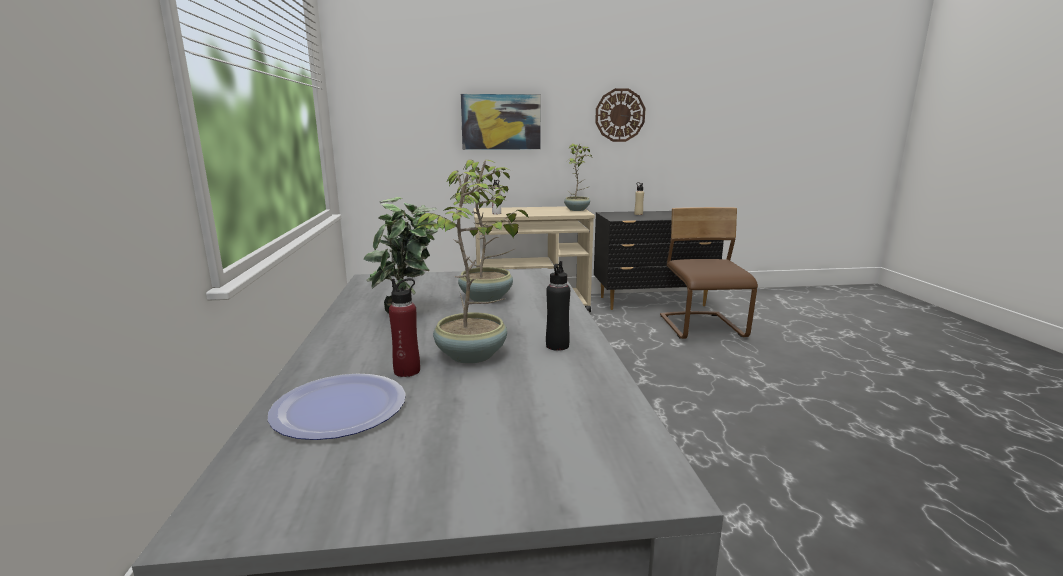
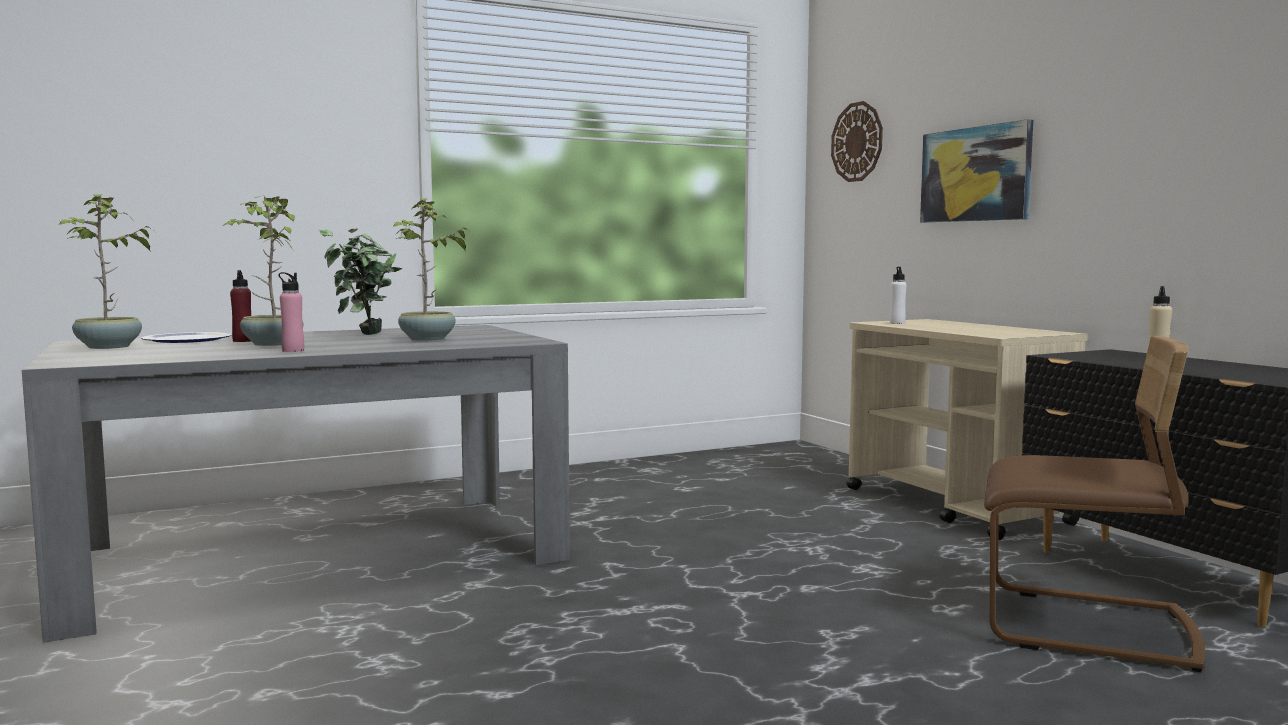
camera: 70 degrees right, 10 degrees down
black bottle [546,261,570,351] -> pink bottle [279,272,304,352]
potted plant [564,144,592,211] -> potted plant moved to [59,194,155,349]
wall clock [595,88,646,142] -> wall clock moved to [831,101,883,182]
brown chair [660,207,758,339] -> brown chair turned 45 degrees clockwise [984,336,1205,672]

